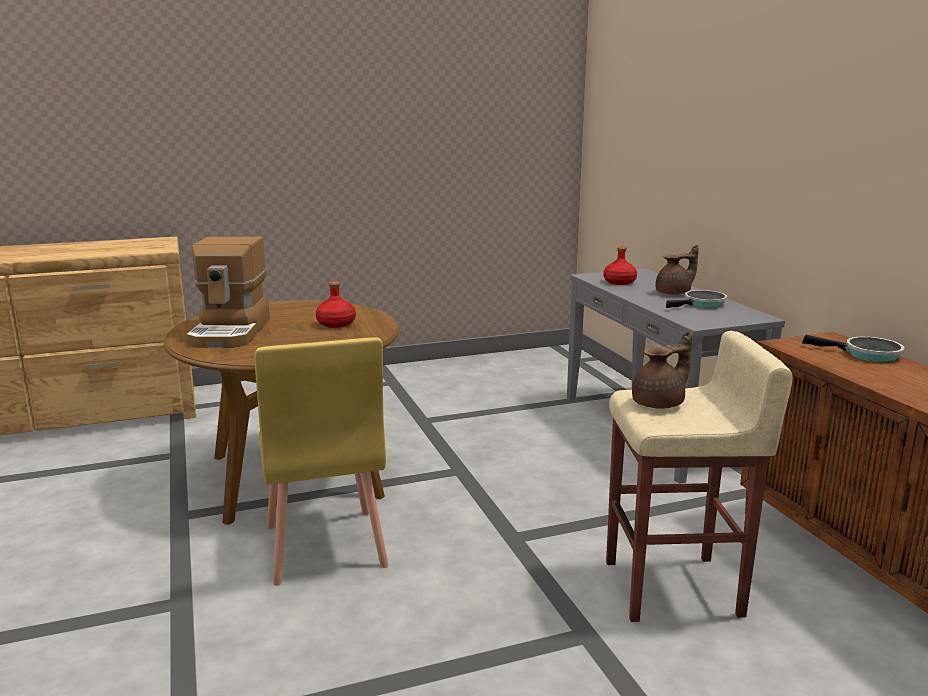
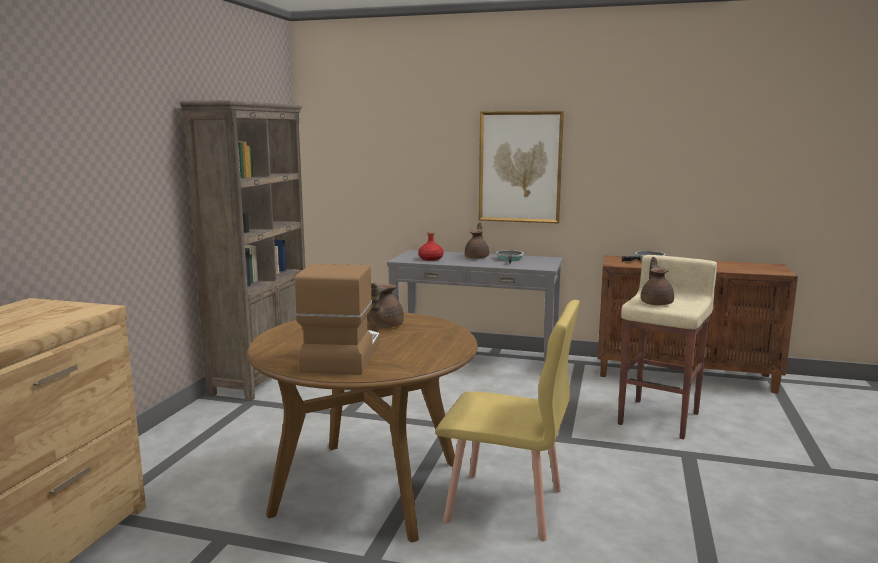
camera: 55 degrees left, 5 degrees down
coffee machine [186,237,270,348] -> coffee machine turned 120 degrees counterclockwise [295,264,380,375]
red bottle [316,282,356,328] -> brown teapot [367,283,404,328]
none -> brown bookcase [179,100,305,401]
none -> picture [479,111,564,223]

